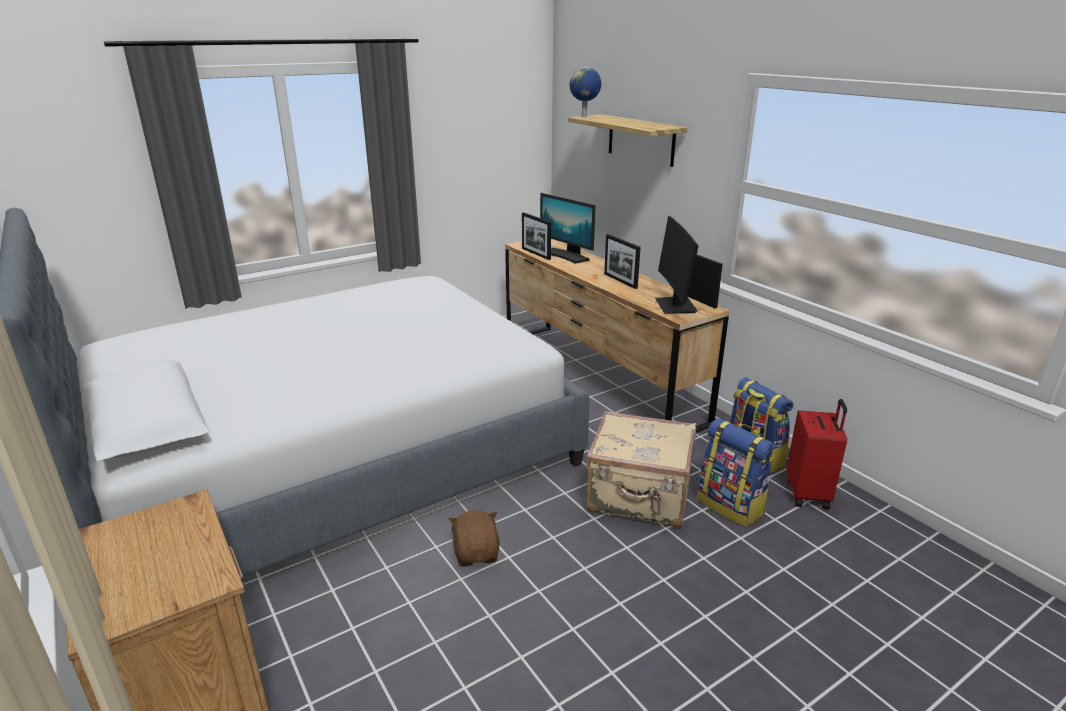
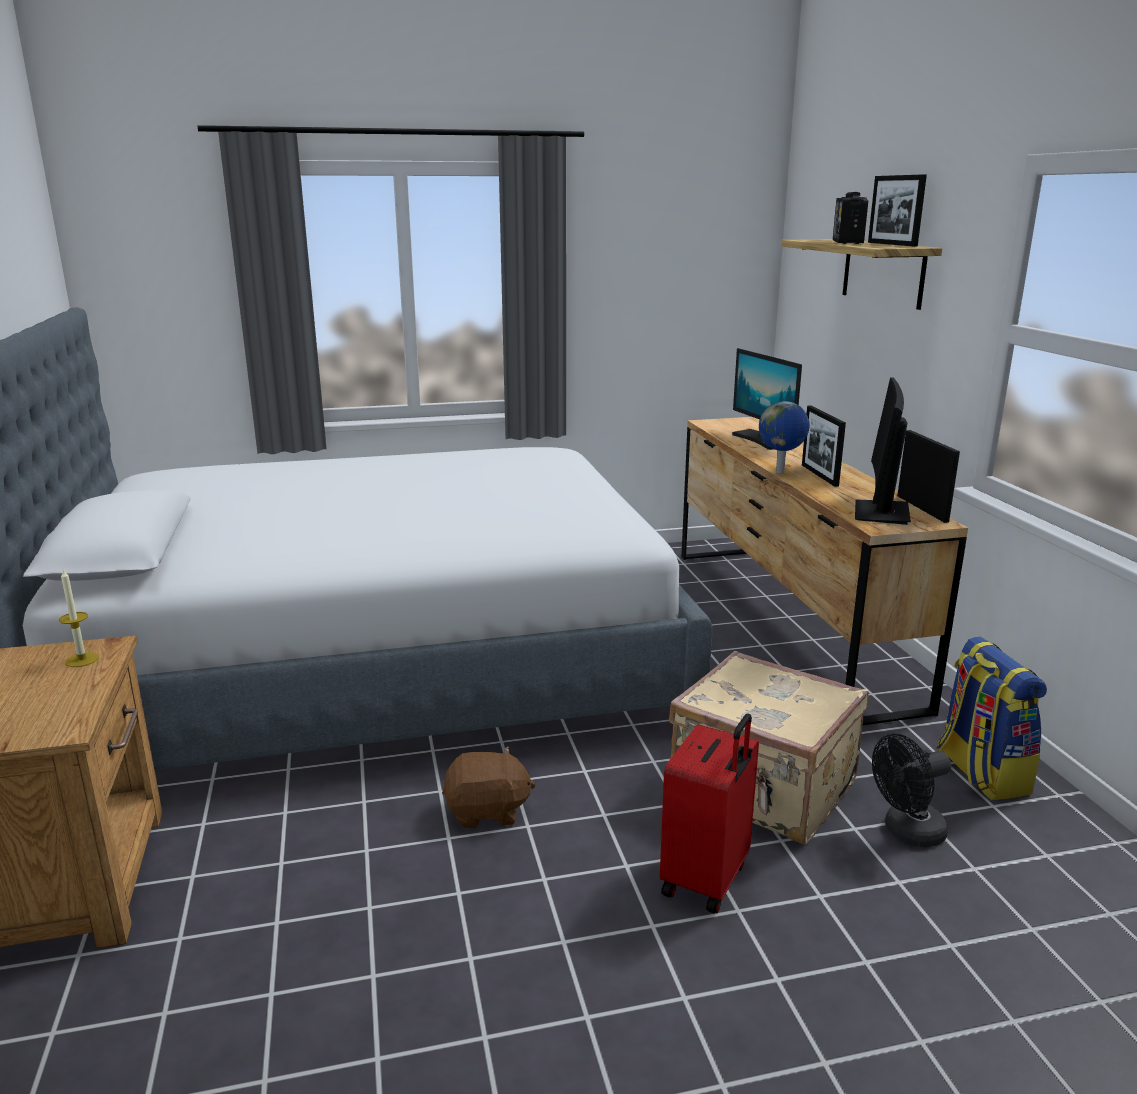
camera: 20 degrees right, 5 degrees down
brown plush toy [448,510,500,567] -> brown plush toy turned 75 degrees clockwise [442,746,536,829]
picture frame [522,213,551,260] -> picture frame moved to [868,174,927,246]
globe [570,67,601,117] -> globe moved to [759,401,809,473]
backpack [697,418,774,527] -> black fan [872,734,951,847]
red suitcase [786,399,847,509] -> red suitcase moved to [660,713,759,914]
none -> candle [59,569,99,667]
none -> radio [833,192,868,244]

